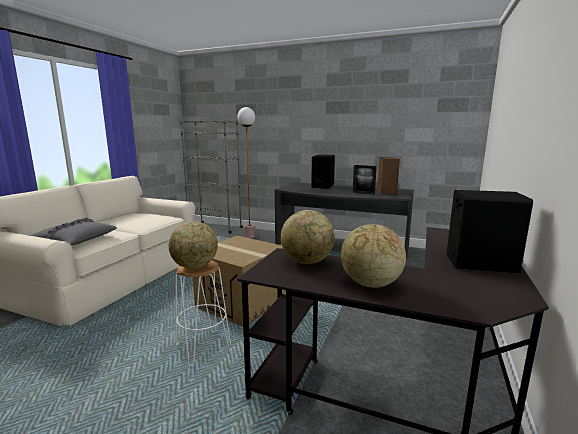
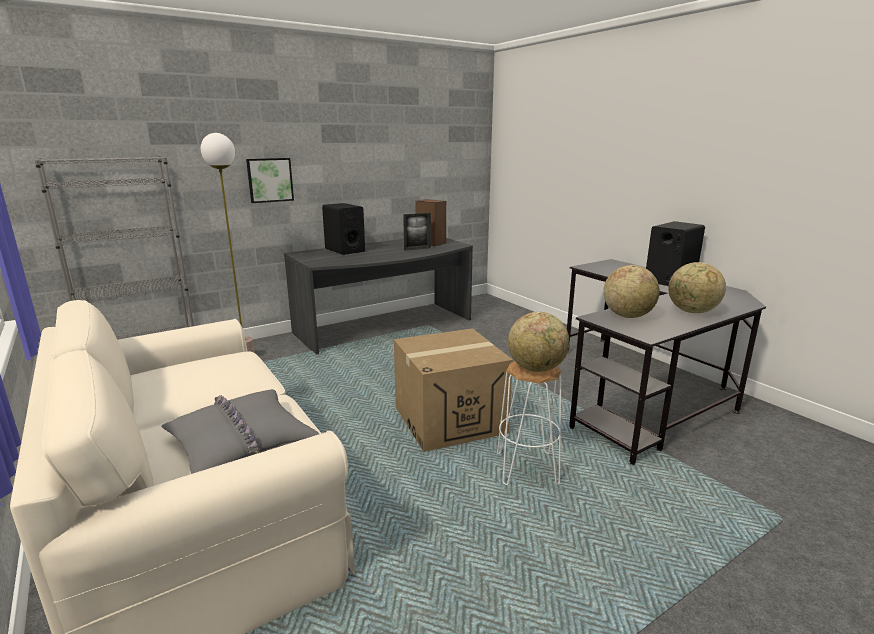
camera: 55 degrees left, 5 degrees up
none -> picture [246,158,294,203]

